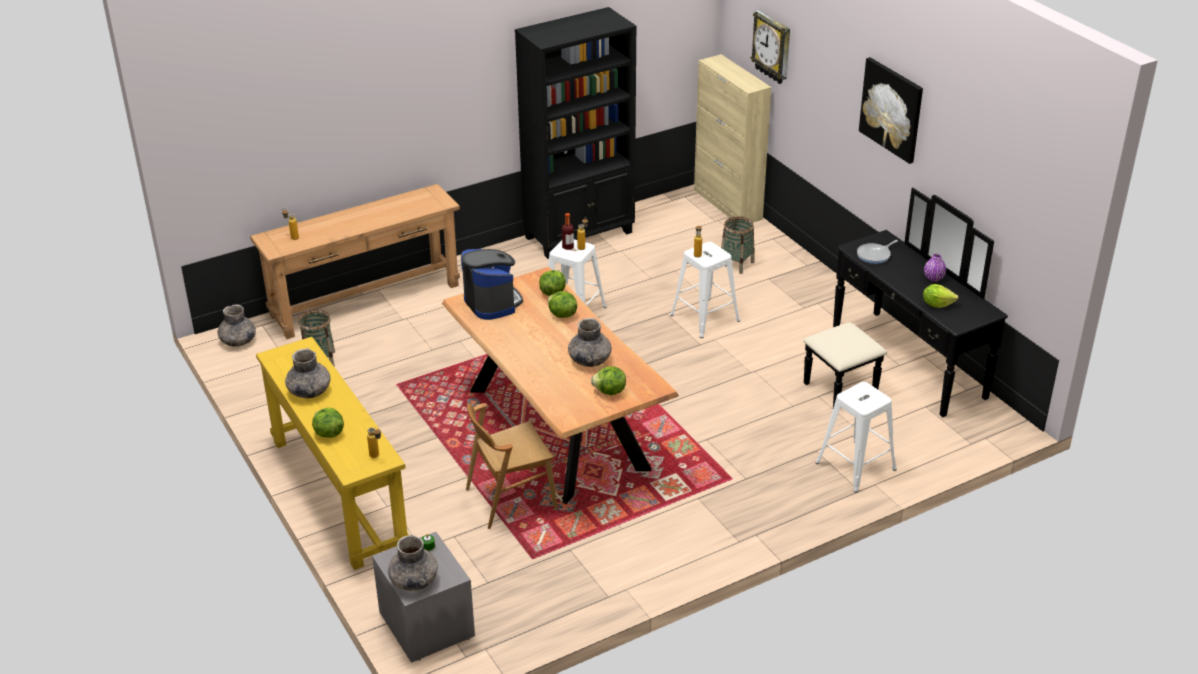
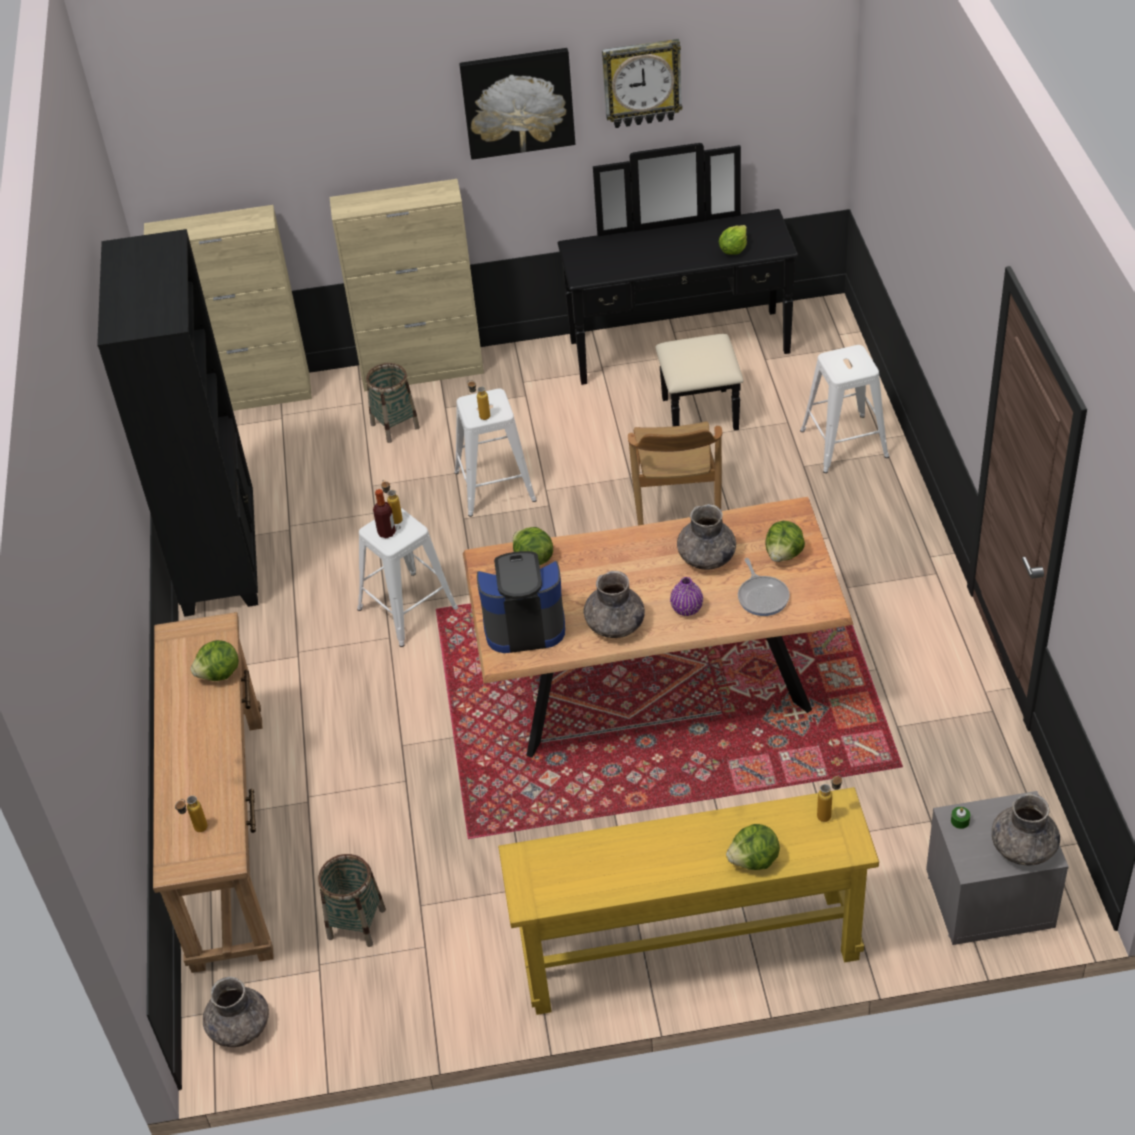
camera: 65 degrees left, 10 degrees up
grey vase [285,348,331,399] -> grey vase moved to [583,571,645,638]
brown chair [466,403,557,529] -> brown chair moved to [628,421,722,525]
lettuce [547,291,577,318] -> lettuce moved to [190,640,239,681]
wall clock [750,10,790,84] -> wall clock moved to [602,39,683,128]
frying pan [857,240,898,264] -> frying pan moved to [738,558,790,616]
purple vase [924,254,946,281] -> purple vase moved to [670,577,703,616]
none -> beige cabinet [329,179,484,391]

